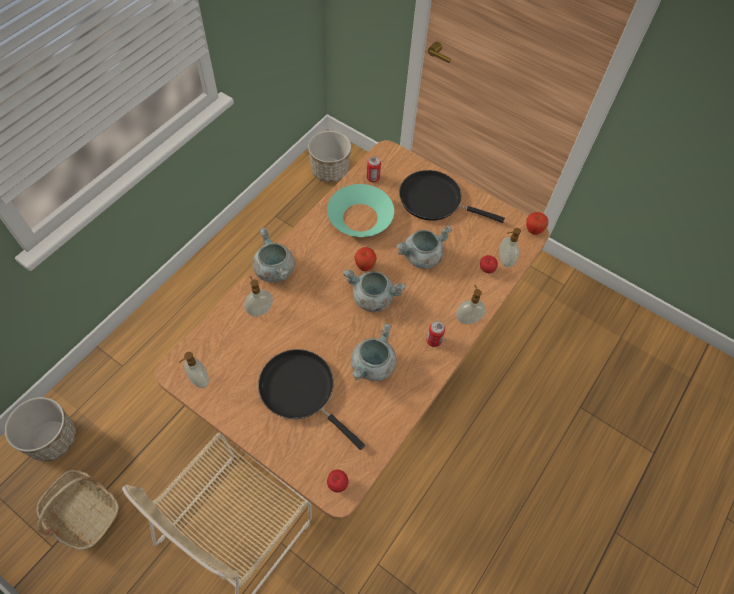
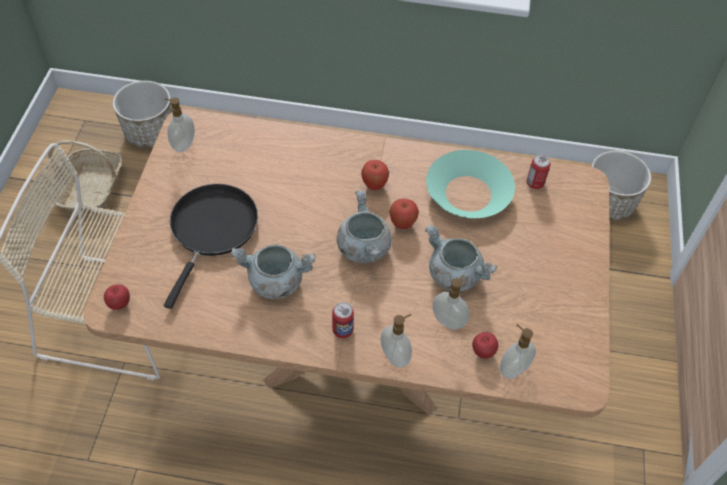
camera: 65 degrees right, 5 degrees down
soap dispenser [244,276,273,317] -> soap dispenser moved to [433,275,469,330]
grey cooking pot [253,228,295,282] -> none
black frying pan [399,170,505,223] -> none
apple [526,212,548,235] -> apple moved to [361,160,389,190]

